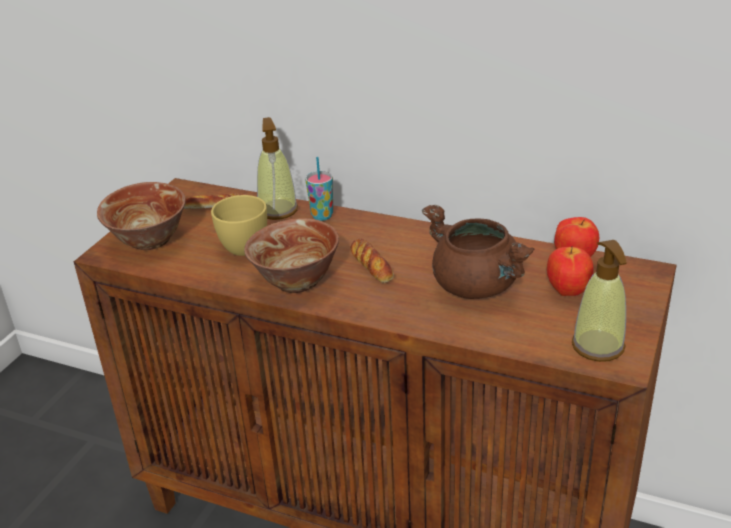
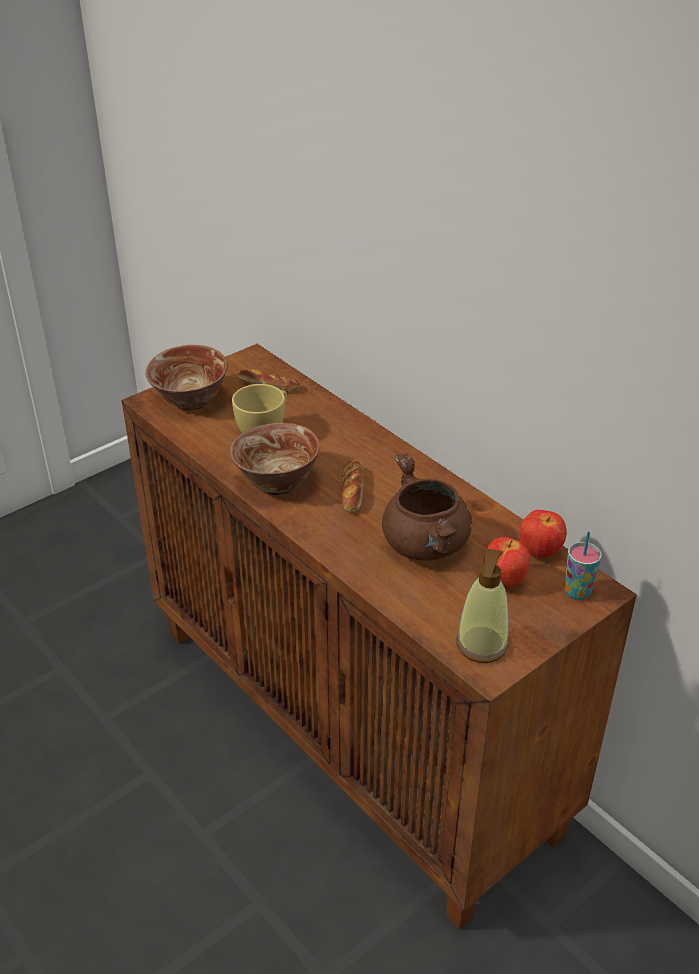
camera: 25 degrees right, 5 degrees up
soap dispenser [257,117,298,220] -> none
cup [305,157,333,221] -> cup moved to [565,532,602,600]

